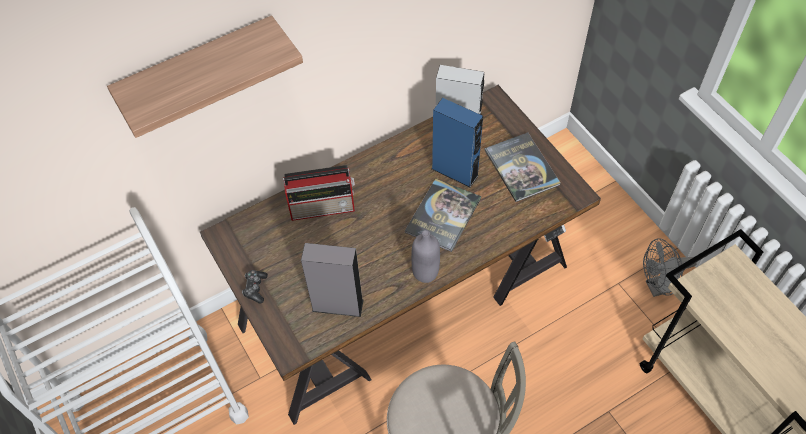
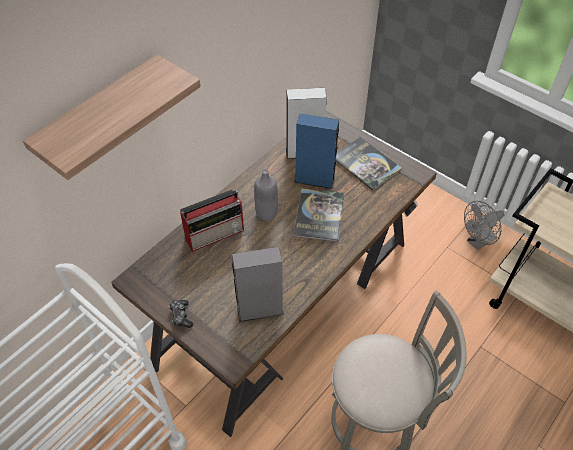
camera: 20 degrees left, 5 degrees down
grey bottle [411,230,440,283] -> grey bottle moved to [254,169,278,221]

